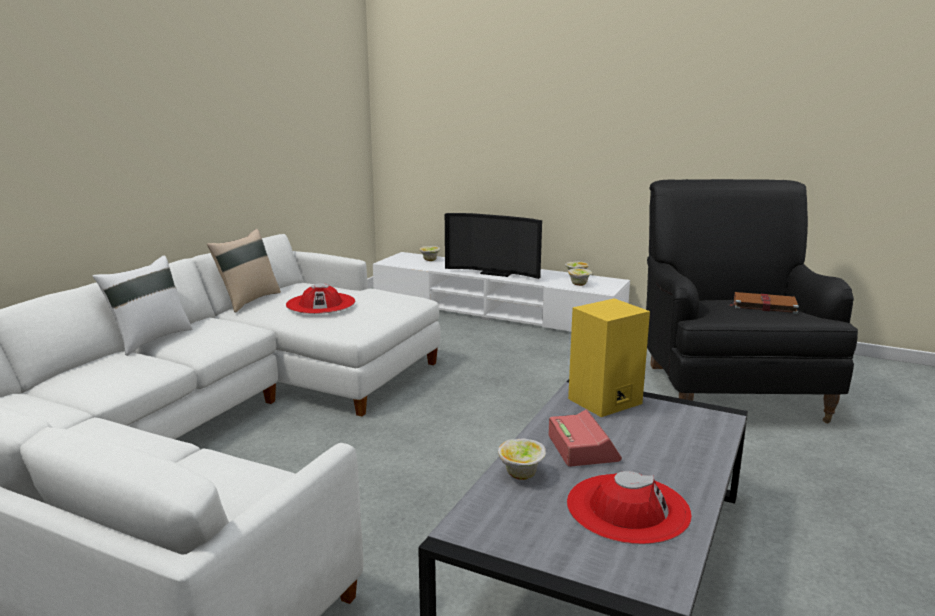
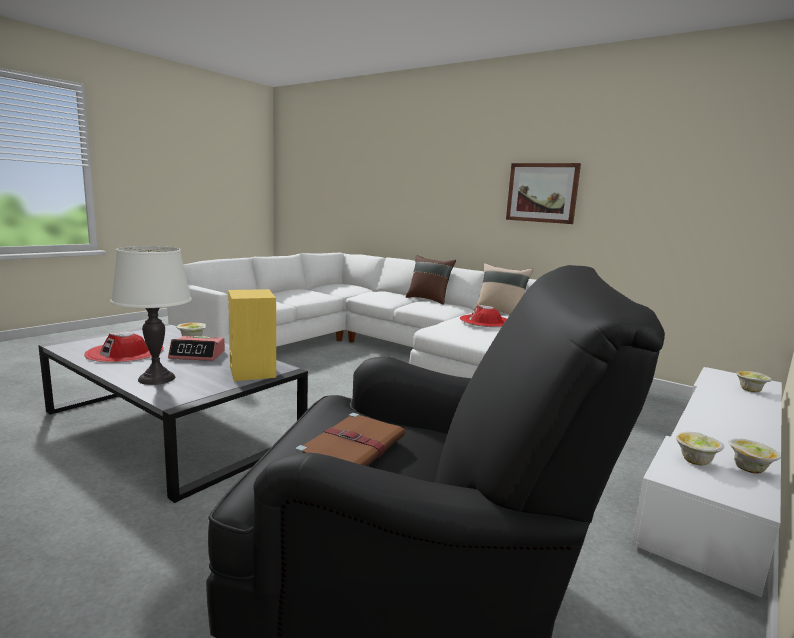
camera: 100 degrees right, 5 degrees down
white pillow [93,255,192,356] -> brown pillow [406,255,456,305]
television [445,213,542,279] -> none
none -> white table lamp [110,246,192,385]
none -> picture [506,163,581,224]

